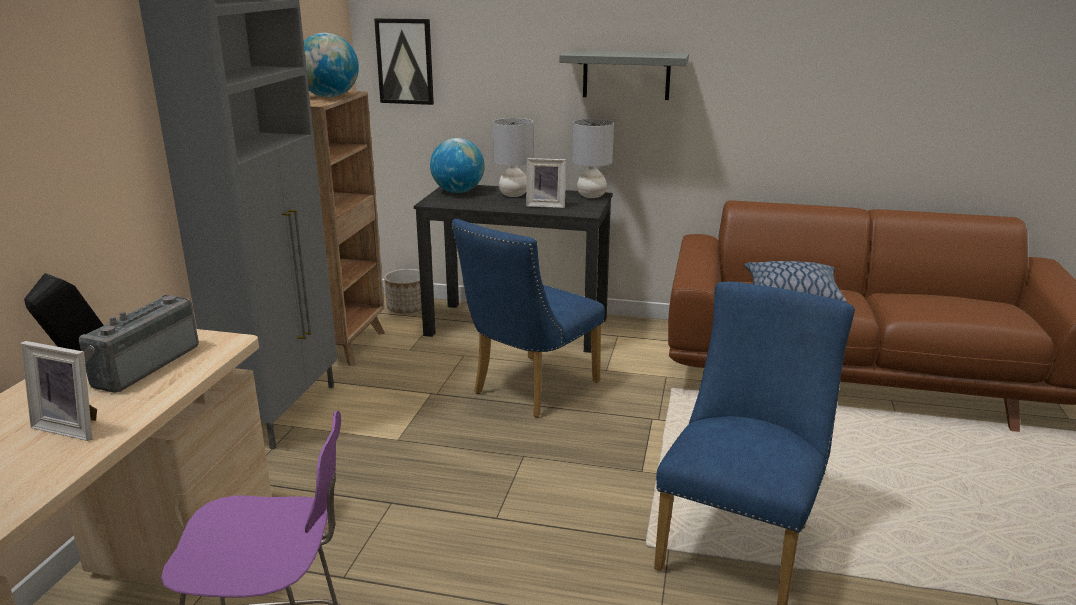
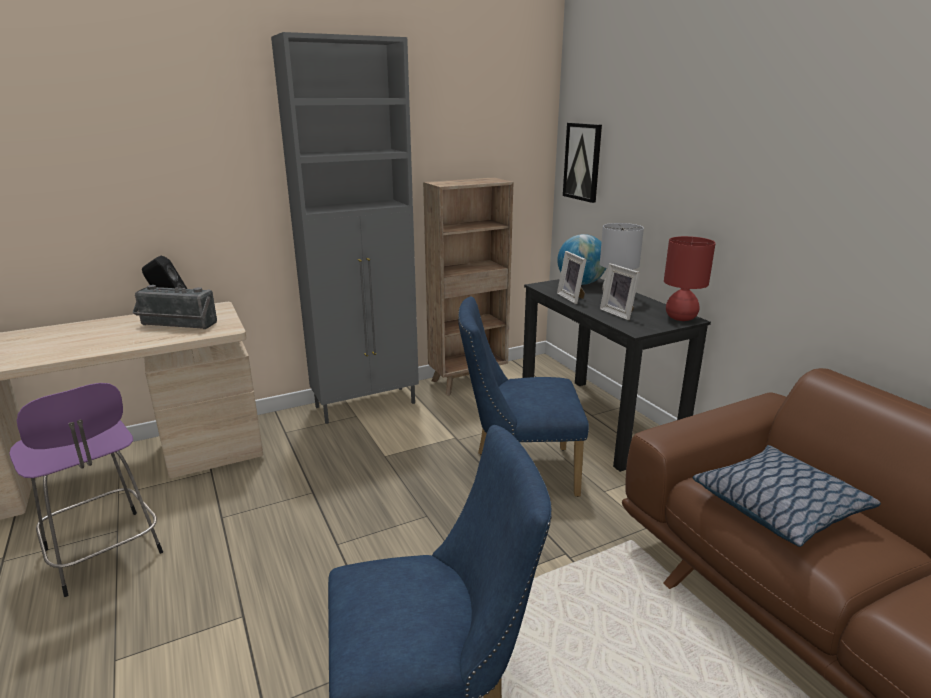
camera: 50 degrees right, 0 degrees up
picture frame [21,341,97,441] -> picture frame moved to [557,251,587,304]
radio [79,295,199,393] -> radio turned 150 degrees counterclockwise [133,285,217,329]
globe [304,33,359,97] -> none
planter [384,269,422,313] -> none
grey shelf [559,51,689,100] -> none
grey table lamp [572,119,614,198] -> red table lamp [664,236,716,321]

